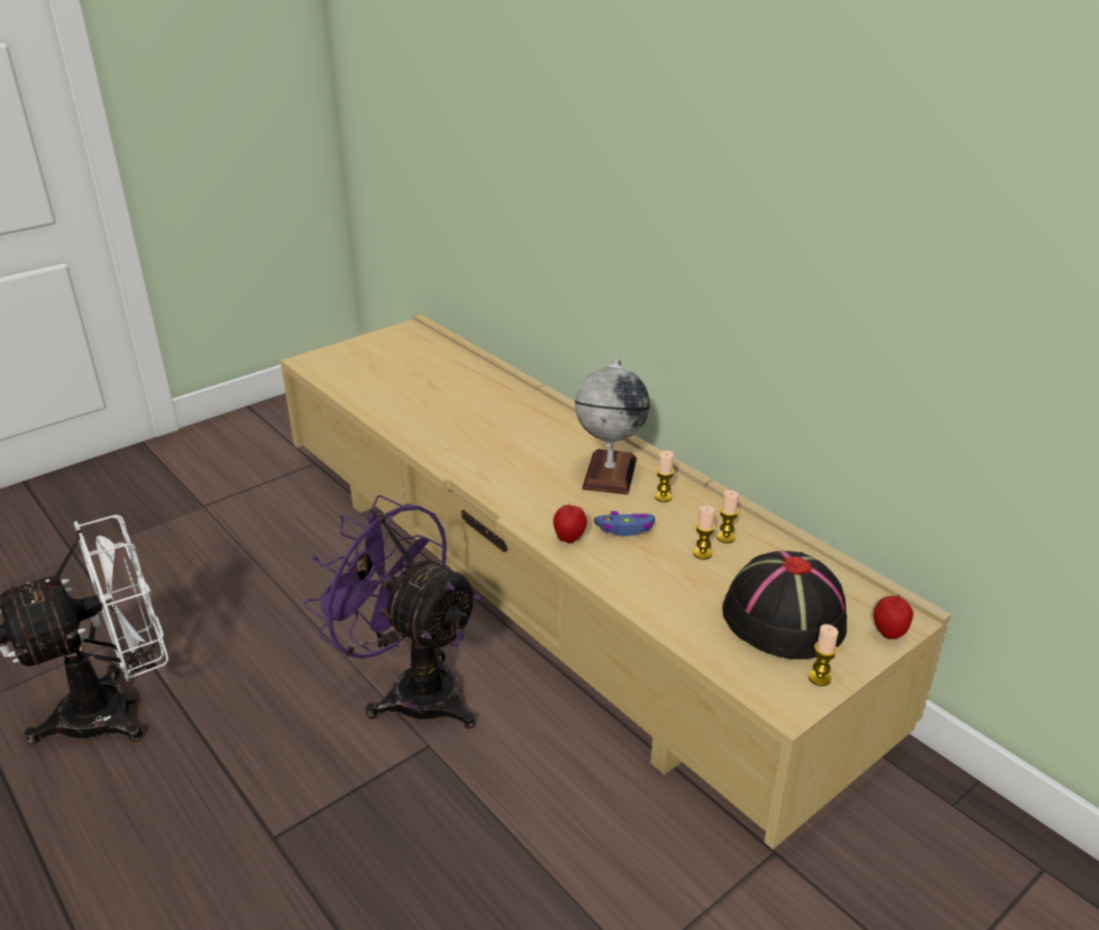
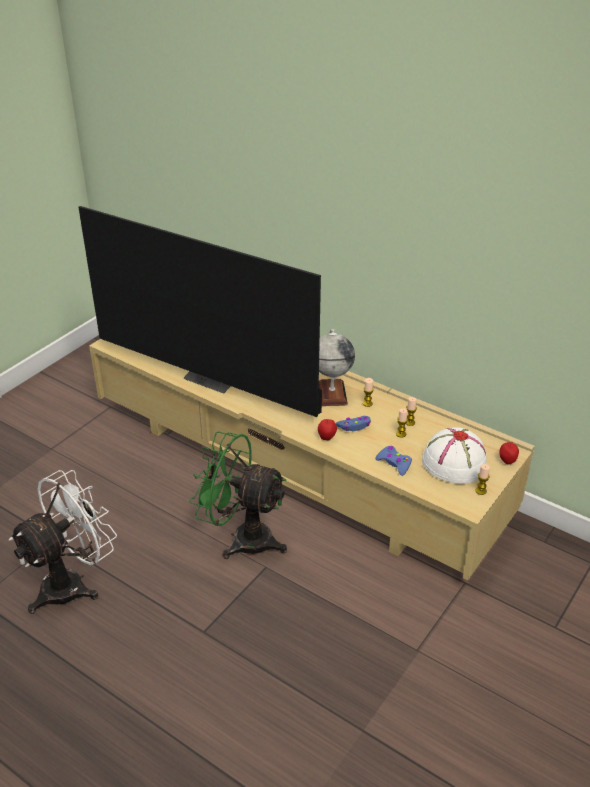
camera: 15 degrees left, 5 degrees up
purple fan [304,495,481,729] -> green fan [190,431,287,559]
black hat [722,551,847,659] -> white hat [422,427,487,484]
none -> television [78,206,322,417]
none -> blue game controller [375,446,412,476]

